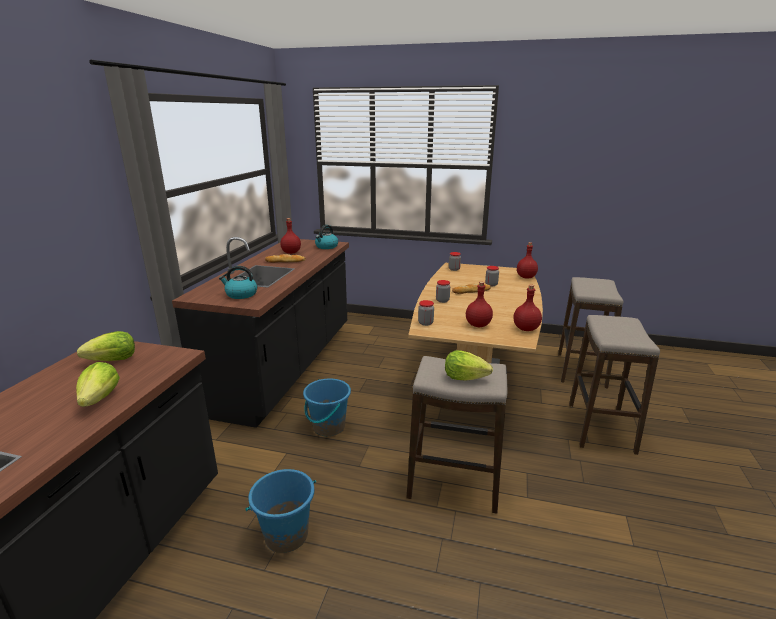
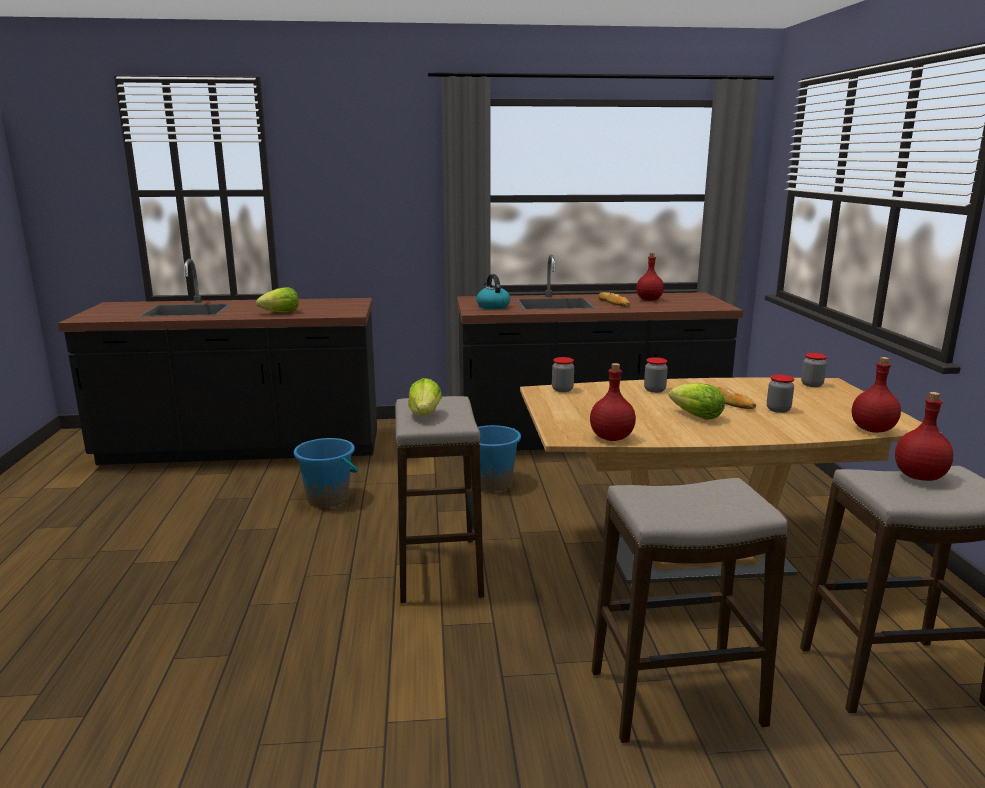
camera: 70 degrees right, 5 degrees down
lettuce [77,331,135,361] -> lettuce moved to [669,383,725,420]
kettle [315,225,338,249] -> none
red bottle [466,281,493,327] -> red bottle moved to [895,392,953,481]

